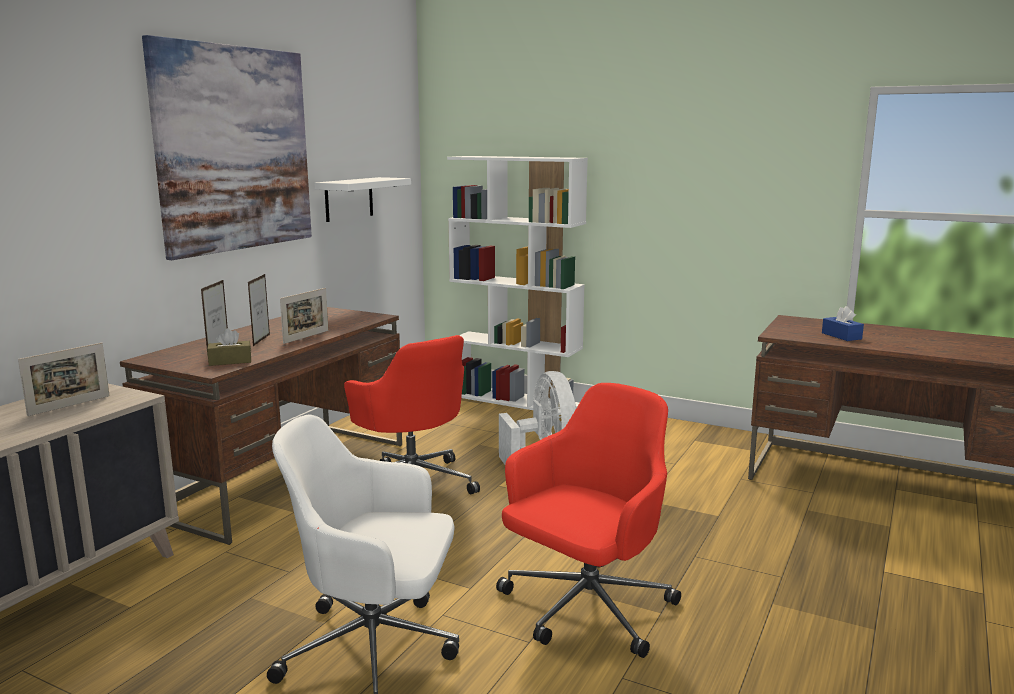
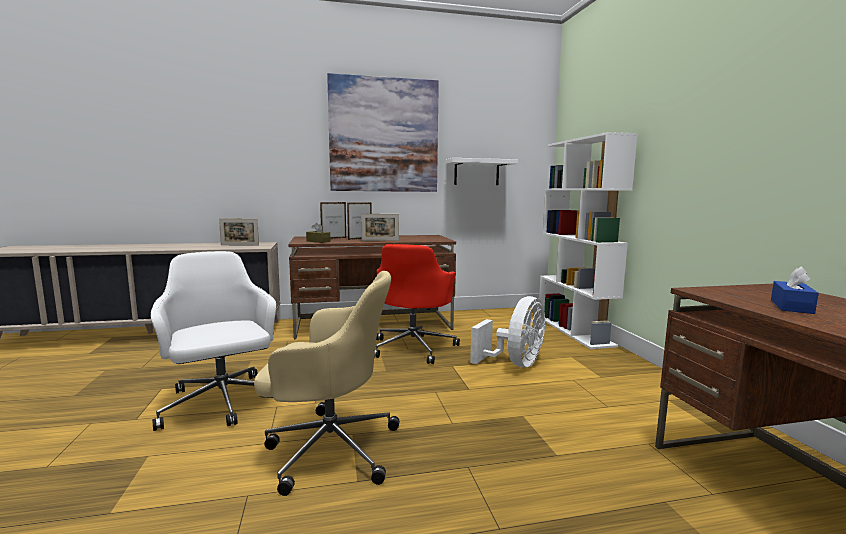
camera: 50 degrees right, 5 degrees down
red office chair [496,383,681,658] -> beige office chair [254,271,399,496]

